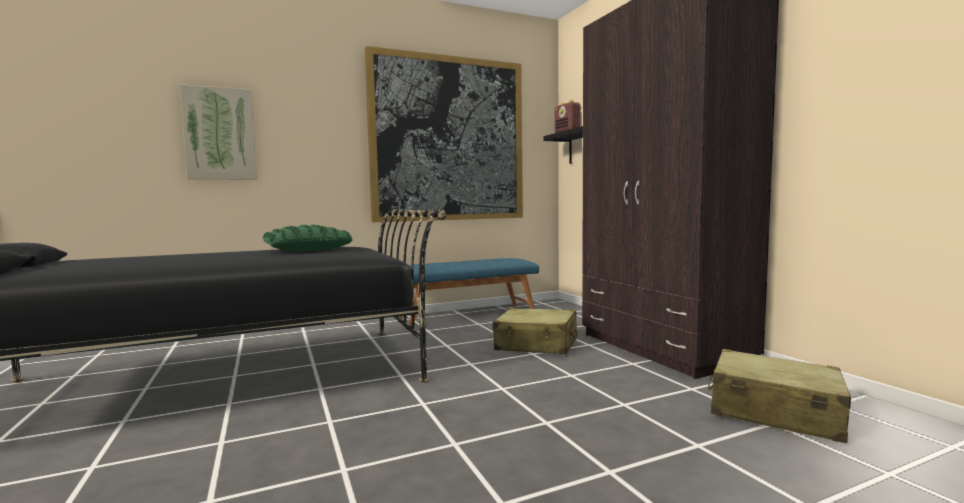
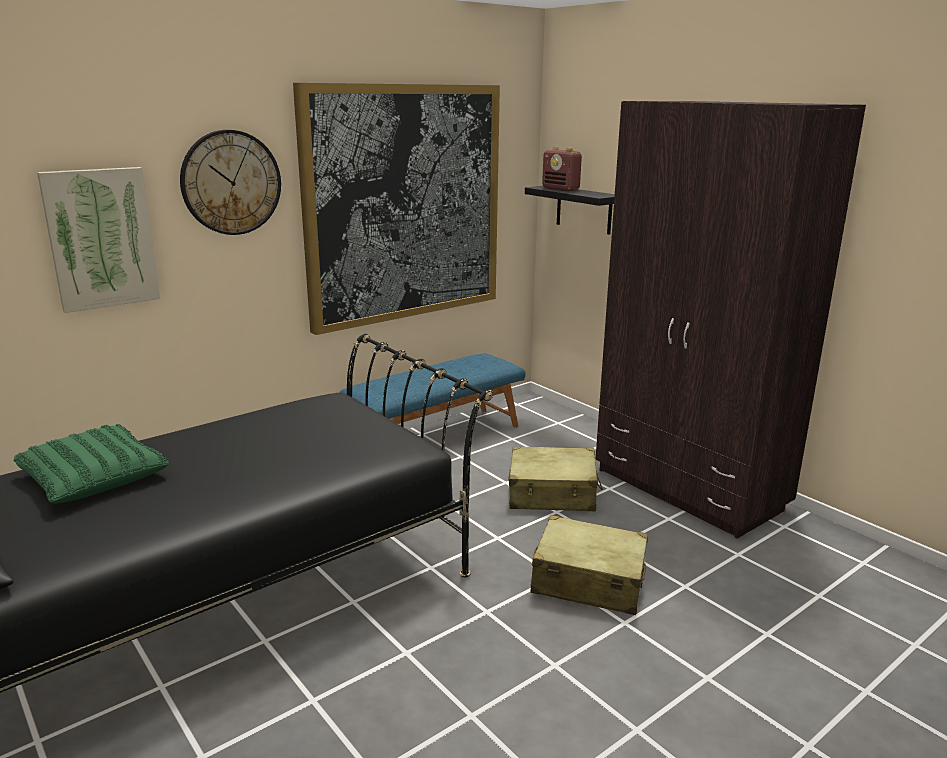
camera: 15 degrees left, 15 degrees up
green pillow [263,224,353,251] -> green pillow moved to [13,424,169,504]
beige suitcase [708,349,851,443] -> beige suitcase moved to [530,515,648,615]
none -> wall clock [180,130,281,235]

